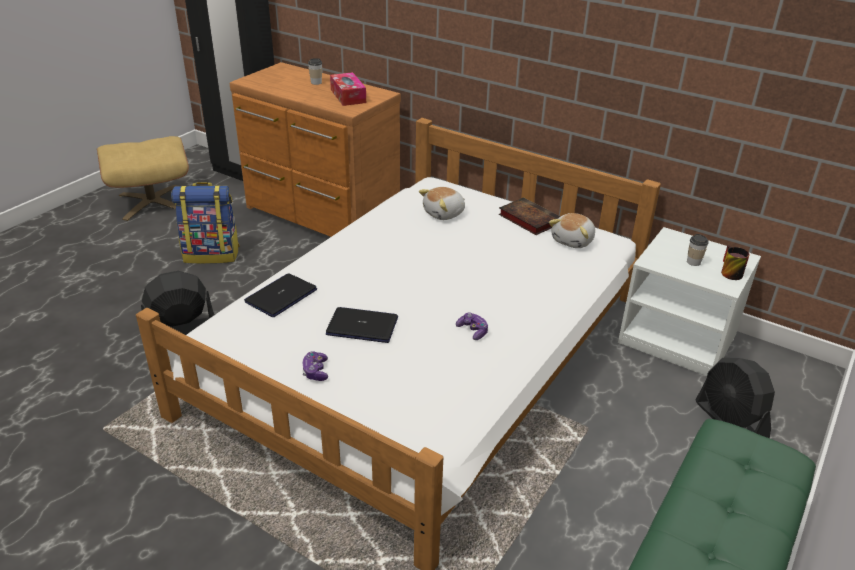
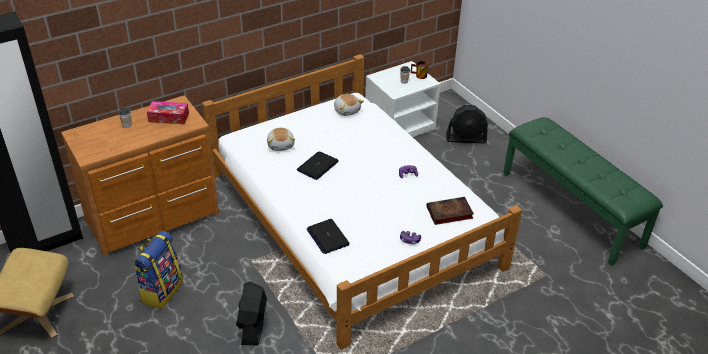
camera: 65 degrees left, 5 degrees up
laptop [326,307,398,343] -> laptop moved to [297,151,339,180]
book [499,197,561,235] -> book moved to [427,197,474,225]

